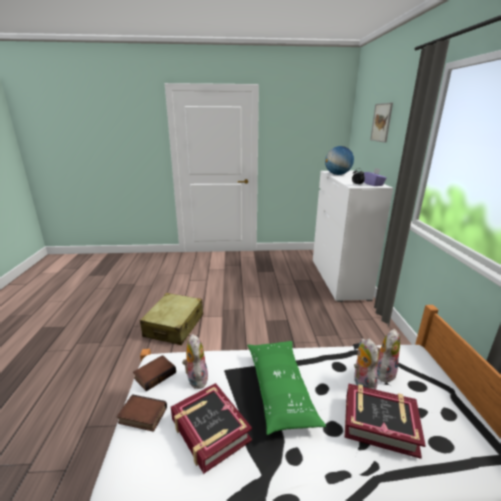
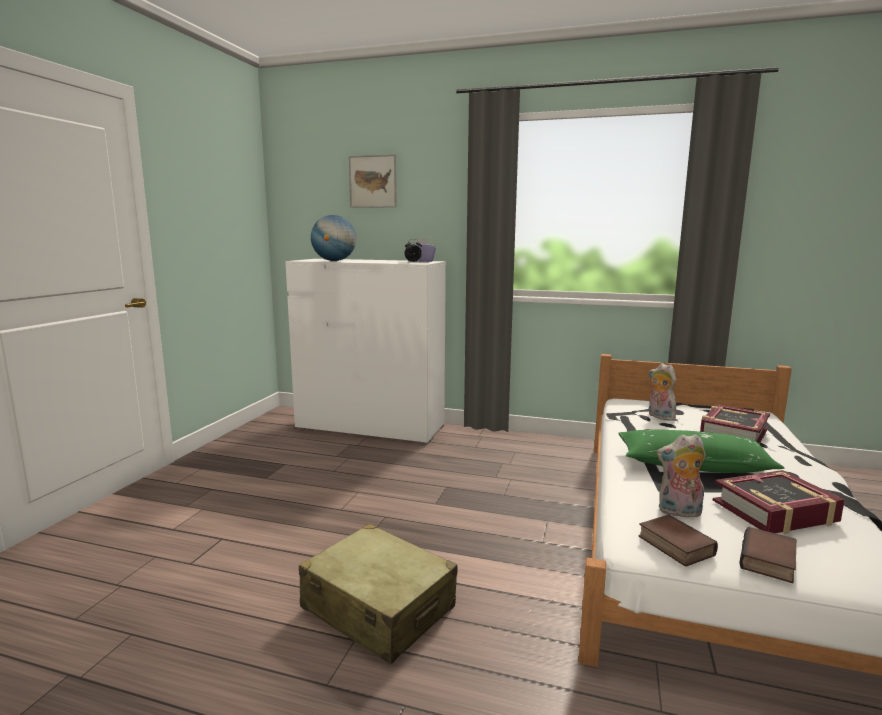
camera: 70 degrees left, 10 degrees down
plush toy [354,338,379,390] -> none

